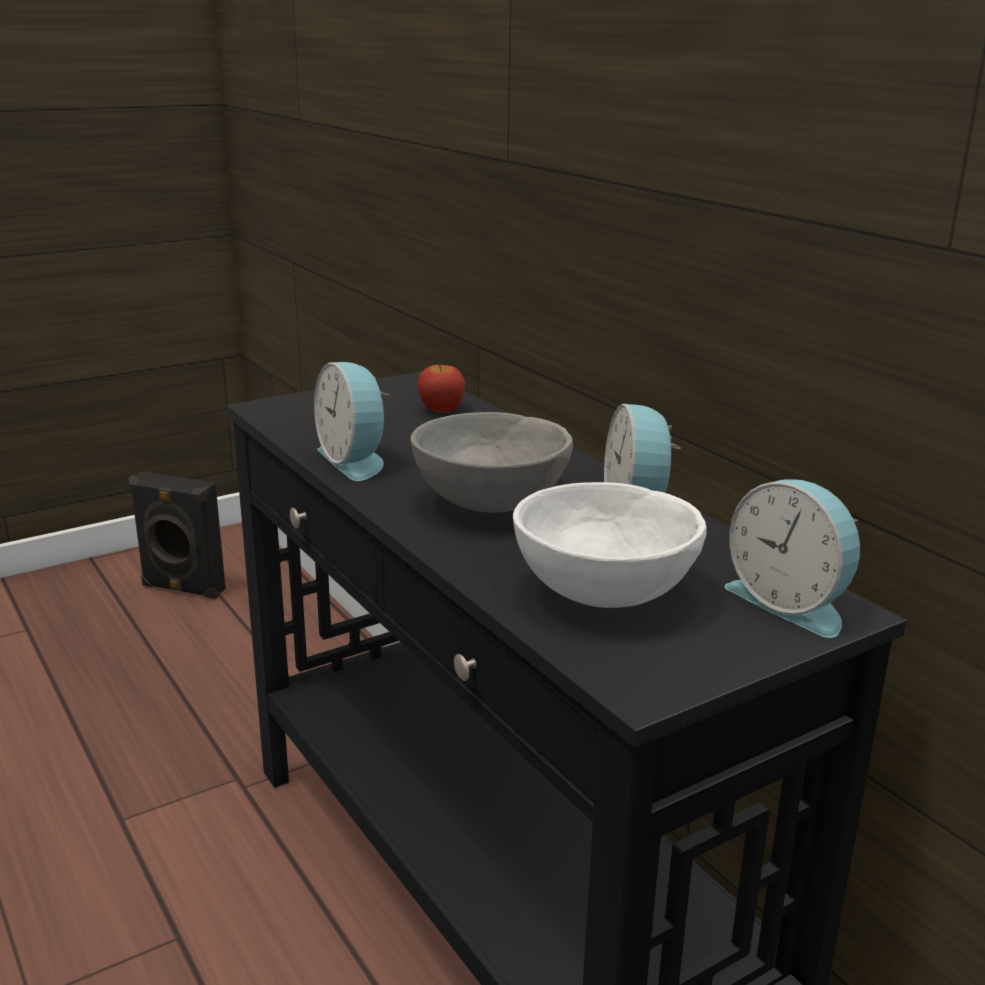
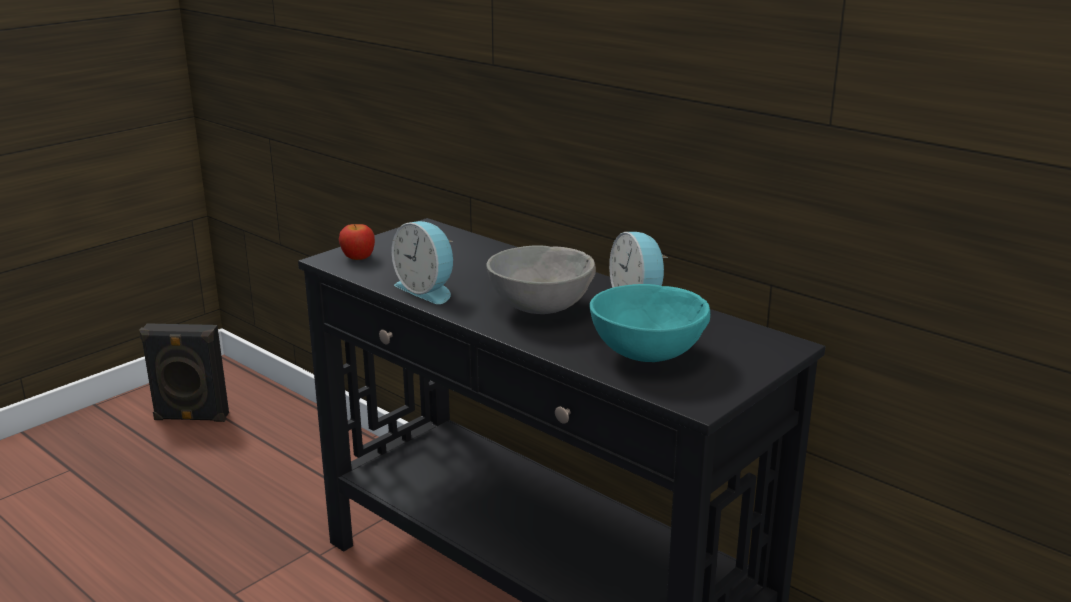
camera: 15 degrees left, 0 degrees up
apple [417,365,465,413] -> apple moved to [339,224,375,260]
white bowl [513,482,707,608] -> turquoise bowl [590,284,710,362]
alarm clock [725,480,860,638] -> none

